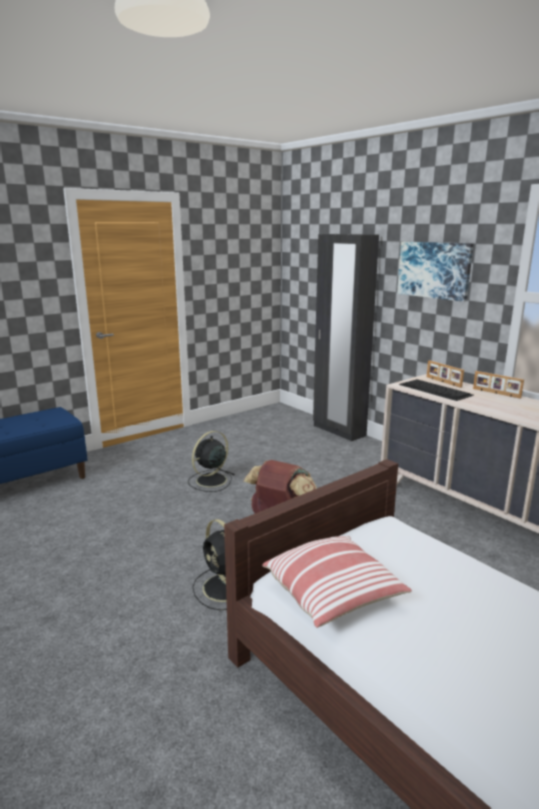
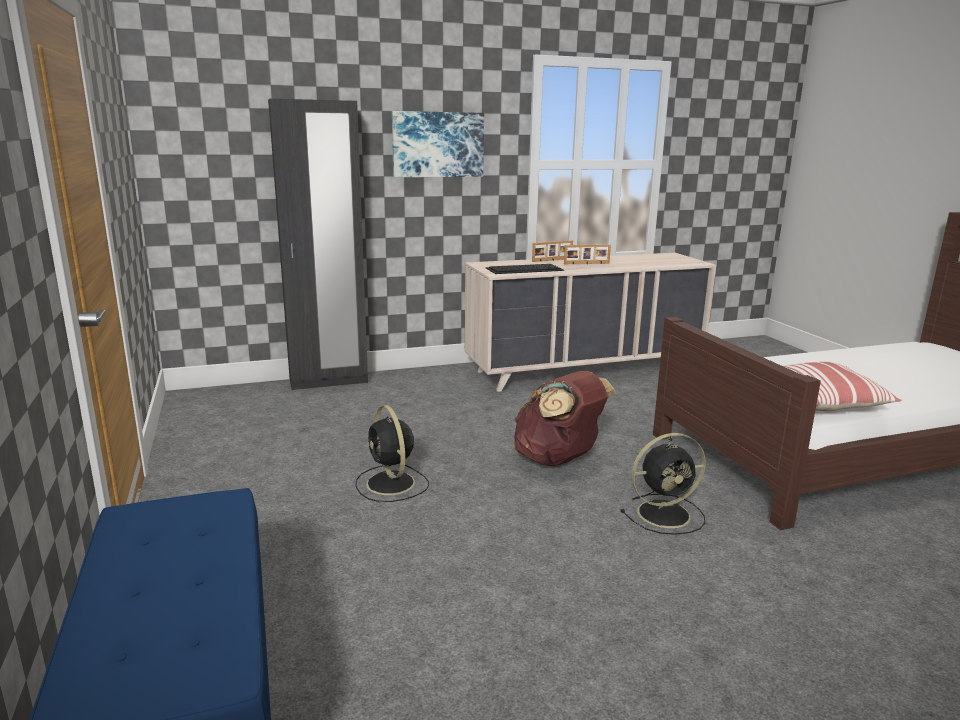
camera: 70 degrees left, 0 degrees up
picture frame [427,360,464,388] -> picture frame moved to [564,244,611,264]

